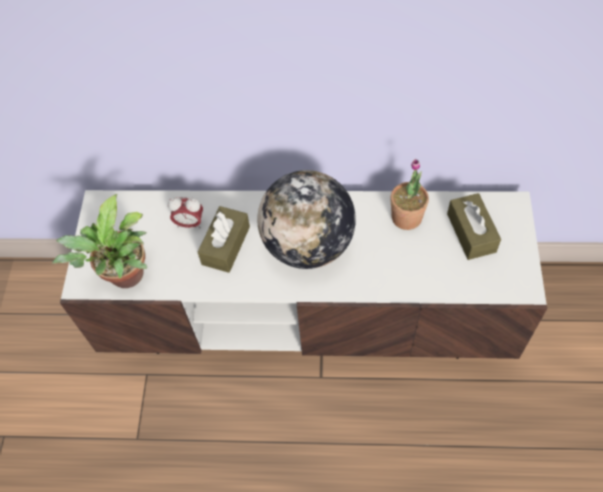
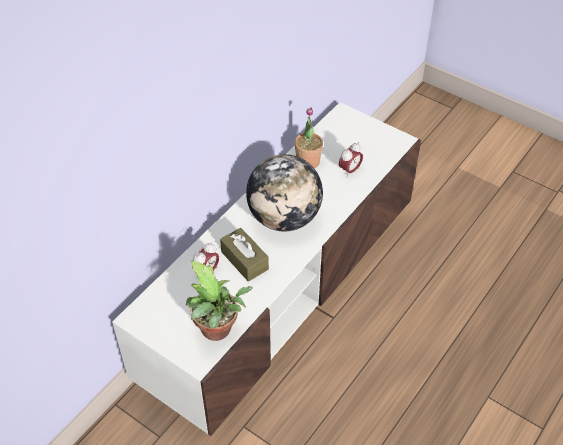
camera: 60 degrees left, 10 degrees down
brown tissue box [447,193,501,260] -> none
none -> alarm clock [339,143,363,177]

